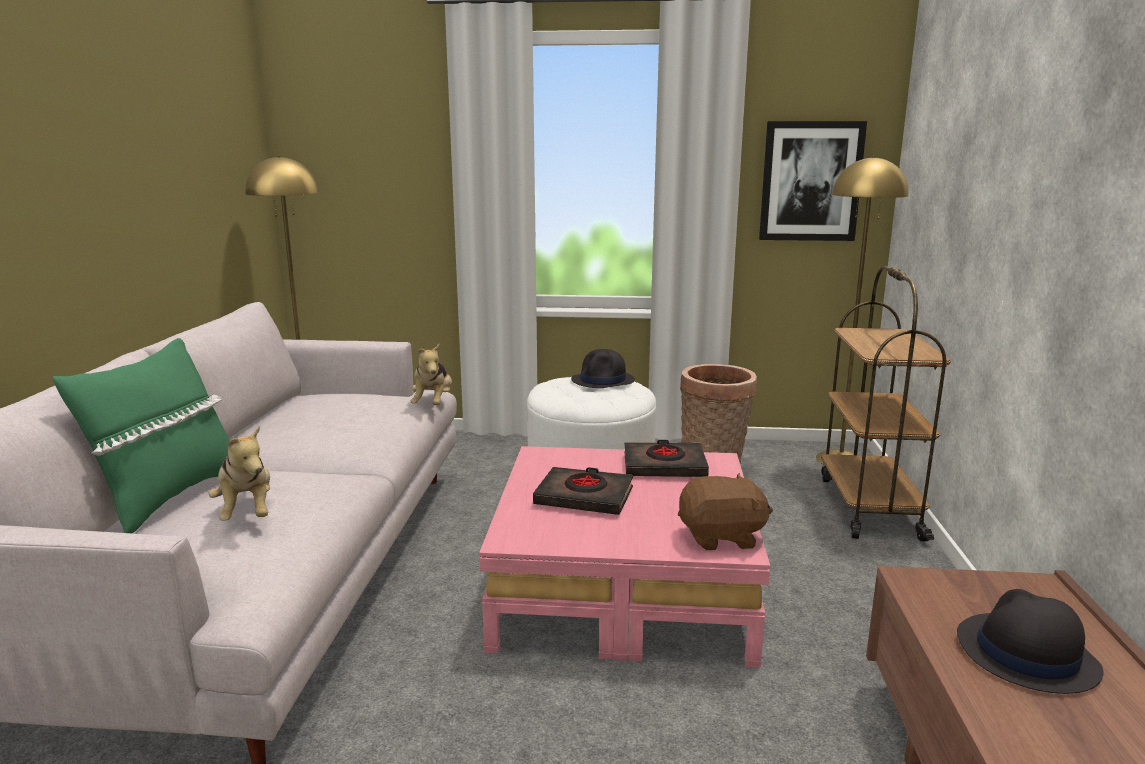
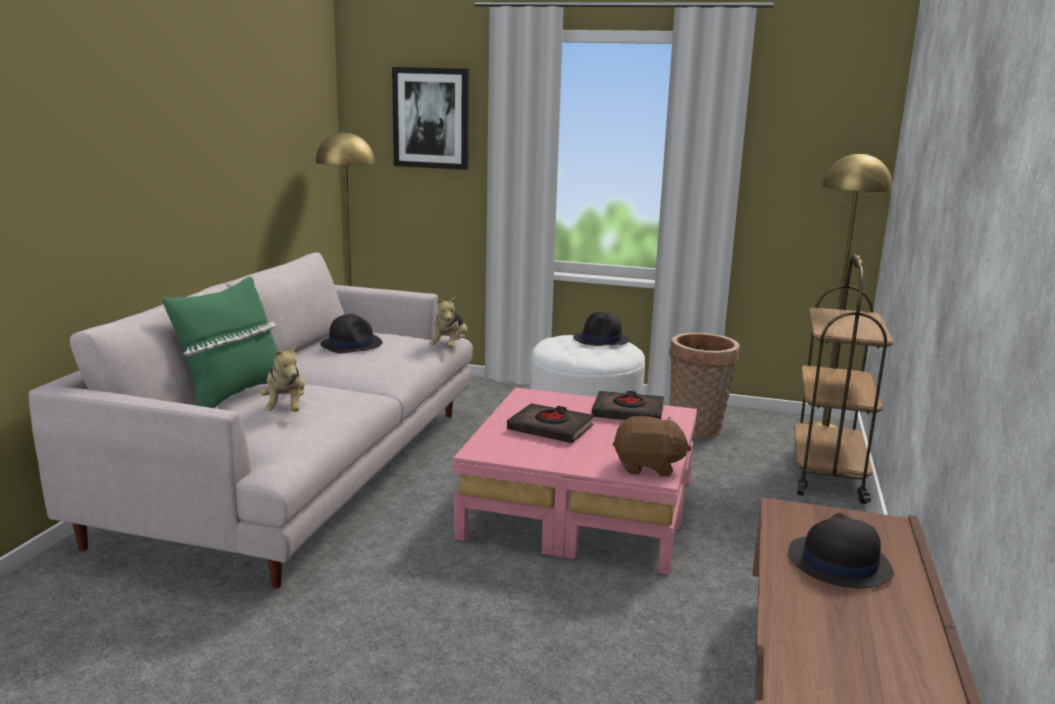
camera: 10 degrees right, 0 degrees up
picture [759,121,867,241] -> picture moved to [392,67,469,170]
none -> black hat [321,314,382,353]

